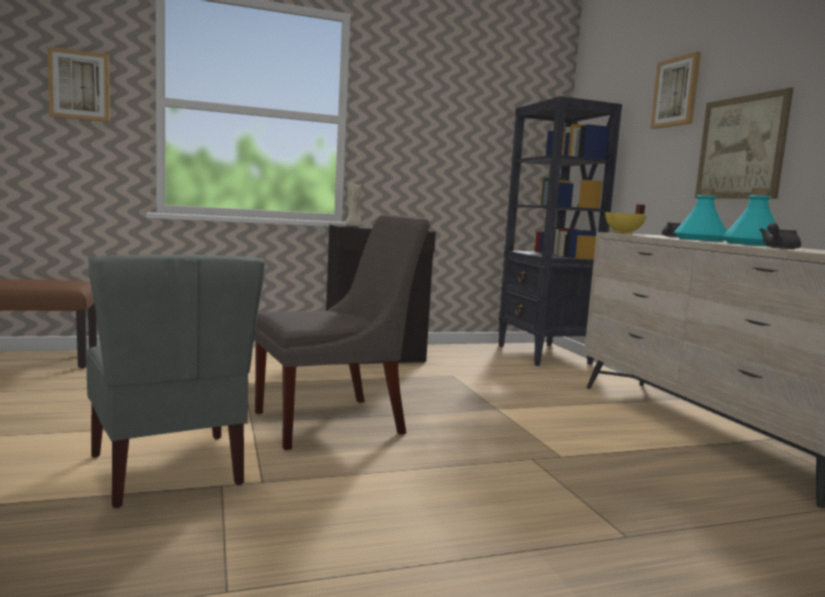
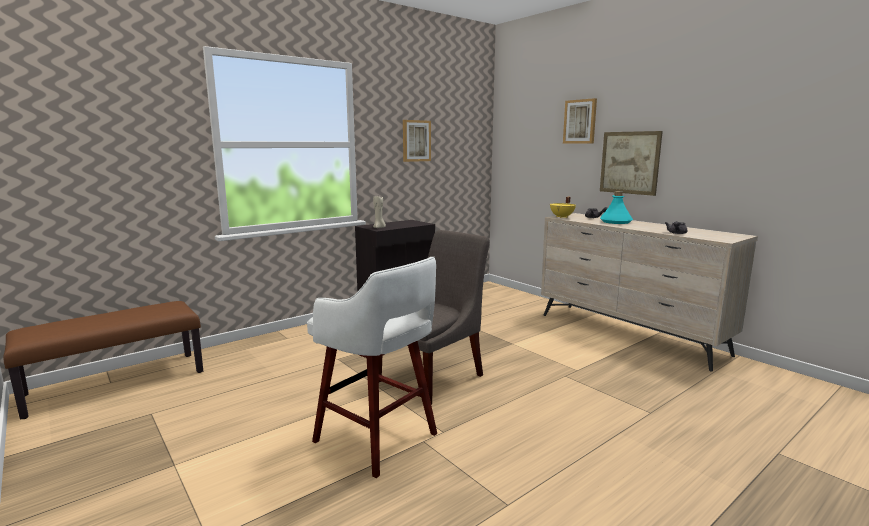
camera: 20 degrees left, 5 degrees up
picture [47,47,110,122] -> picture moved to [403,120,431,162]
grey chair [86,255,266,508] -> white stool [307,257,437,478]
black bookcase [498,96,622,366] -> none
turquoise bottle [722,188,776,246] -> none

